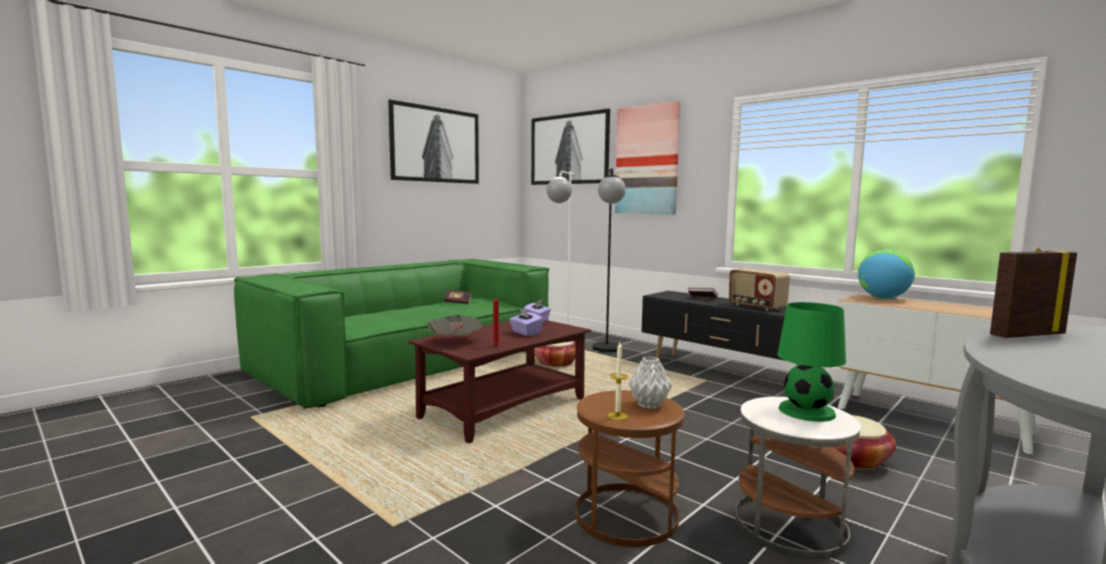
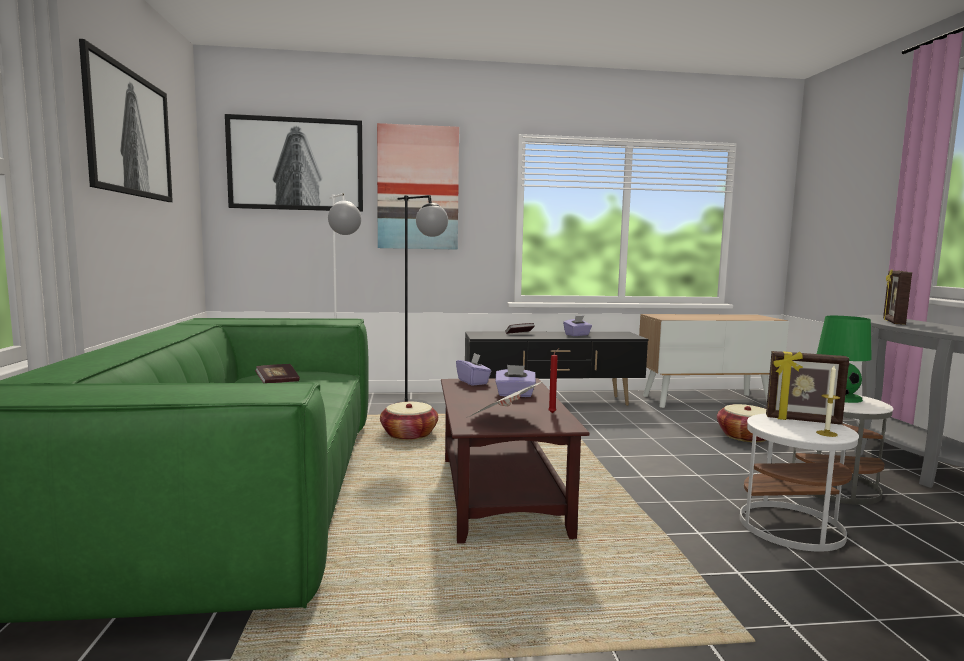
camera: 50 degrees left, 0 degrees up
brown side table [575,390,685,547] -> white side table [740,413,859,551]
grey vase [628,356,672,409] -> picture frame [766,351,849,425]
radio [729,268,790,311] -> purple tissue box [563,316,592,336]
globe [858,249,915,299] -> none

